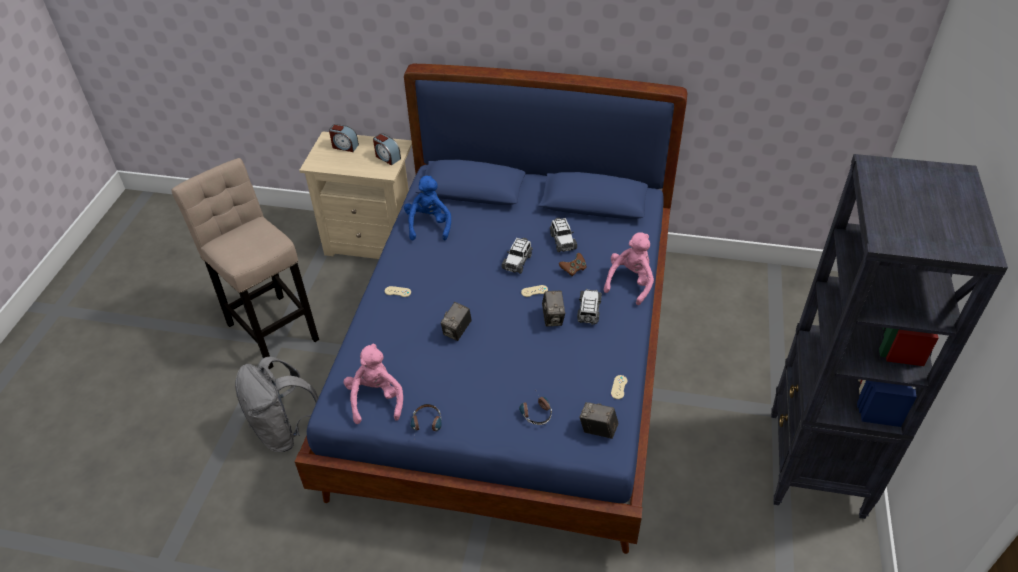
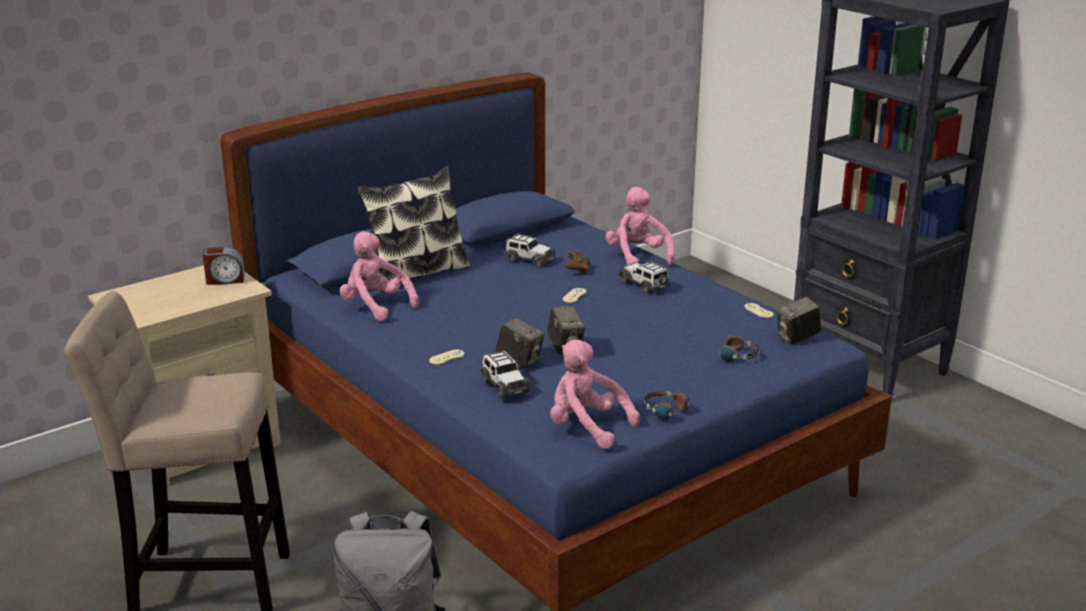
camera: 50 degrees left, 20 degrees down
alarm clock [329,124,359,152] -> none
blue plush toy [404,176,451,240] -> pink plush toy [340,231,419,321]
toy car [501,238,533,274] -> toy car moved to [480,350,531,399]
camera [542,291,565,327] -> camera moved to [495,317,545,368]
none -> pillow [357,166,470,292]

